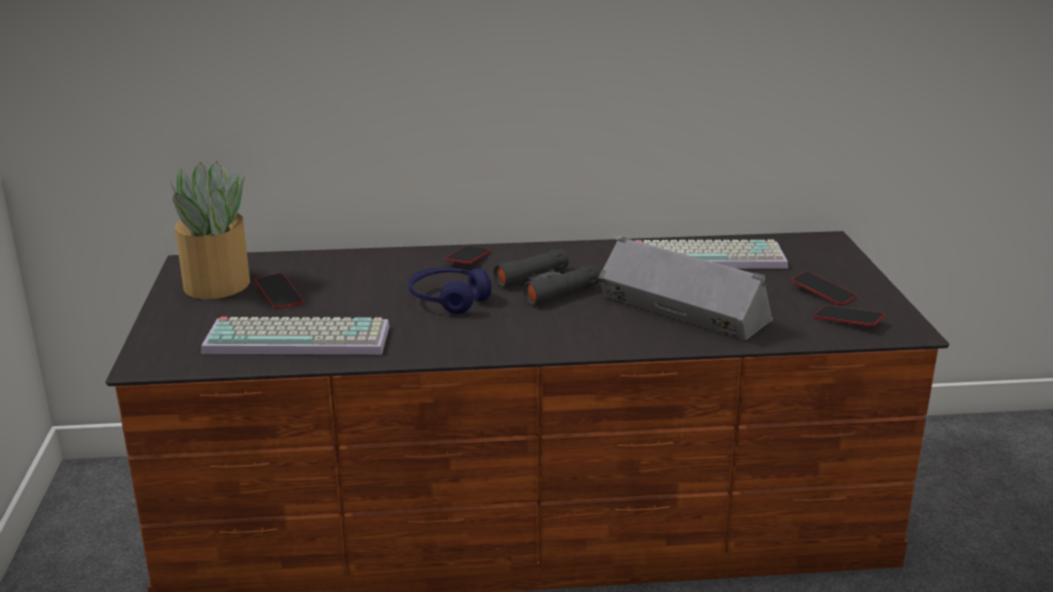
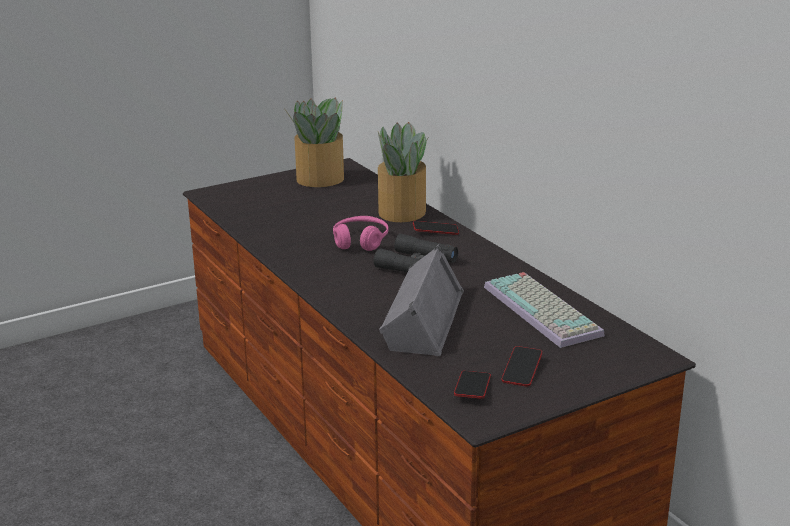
camera: 65 degrees right, 0 degrees up
keyboard [201,317,389,355] -> none
phone [255,273,303,309] -> none
blue headphones [409,267,491,314] -> pink headphones [333,216,389,251]
none -> potted plant [378,122,429,222]

